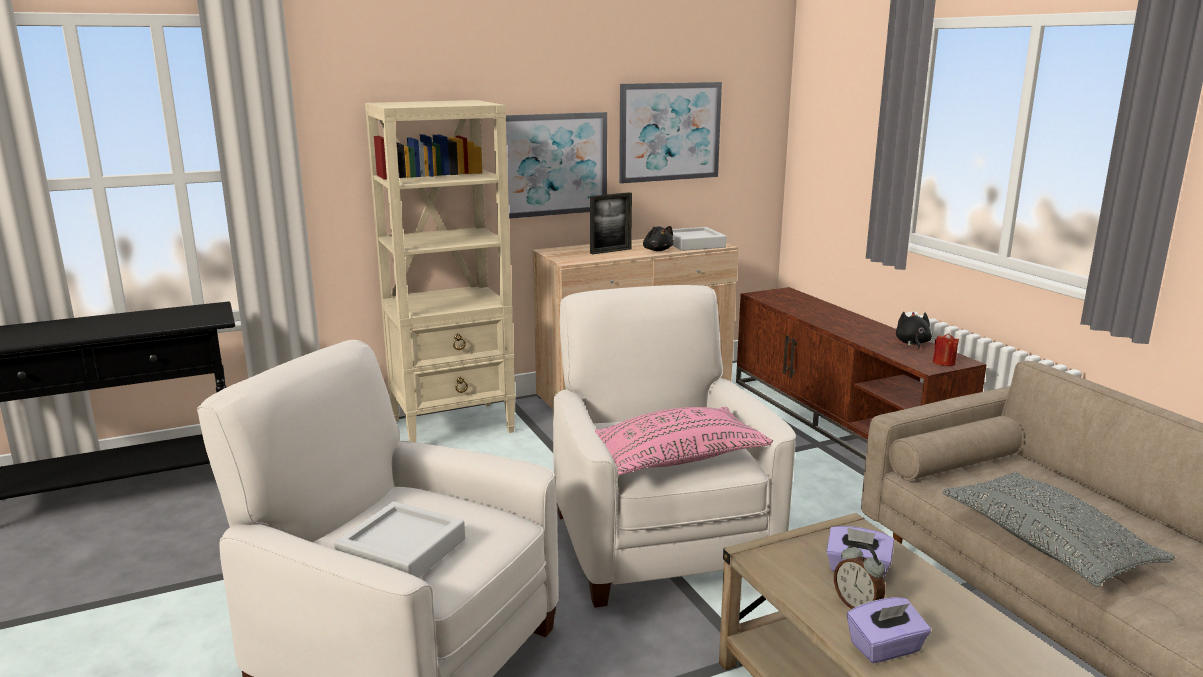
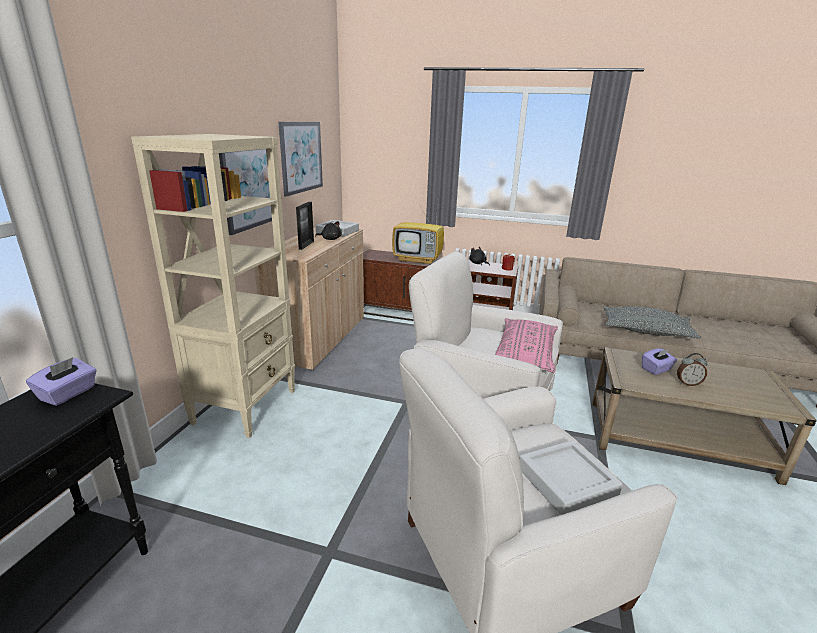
camera: 50 degrees left, 5 degrees up
purple tissue box [847,597,931,663] -> purple tissue box moved to [26,357,97,406]
none -> television [392,201,444,265]

